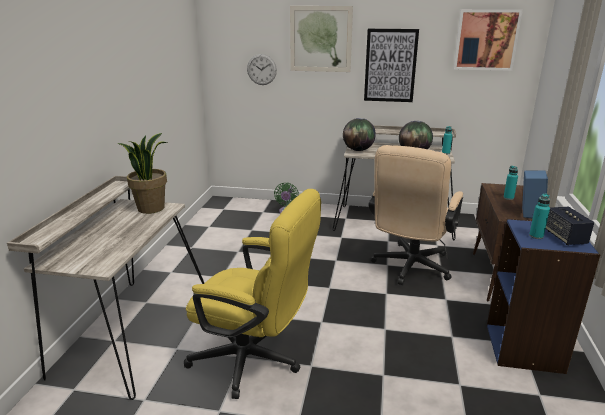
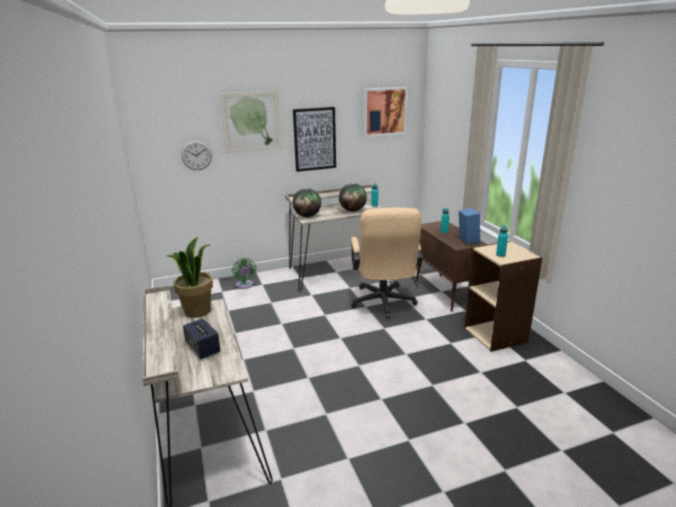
camera: 30 degrees left, 0 degrees up
yellow office chair [184,189,321,399] -> none
blue bookcase [487,218,600,374] -> beige bookcase [464,241,542,352]
speaker [546,206,594,245] -> speaker moved to [183,318,221,359]

